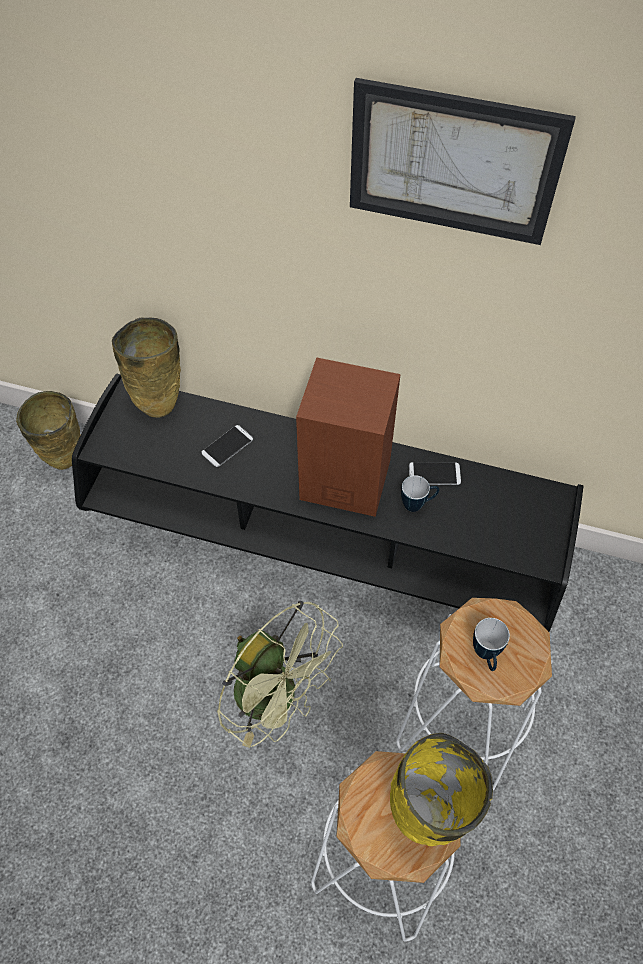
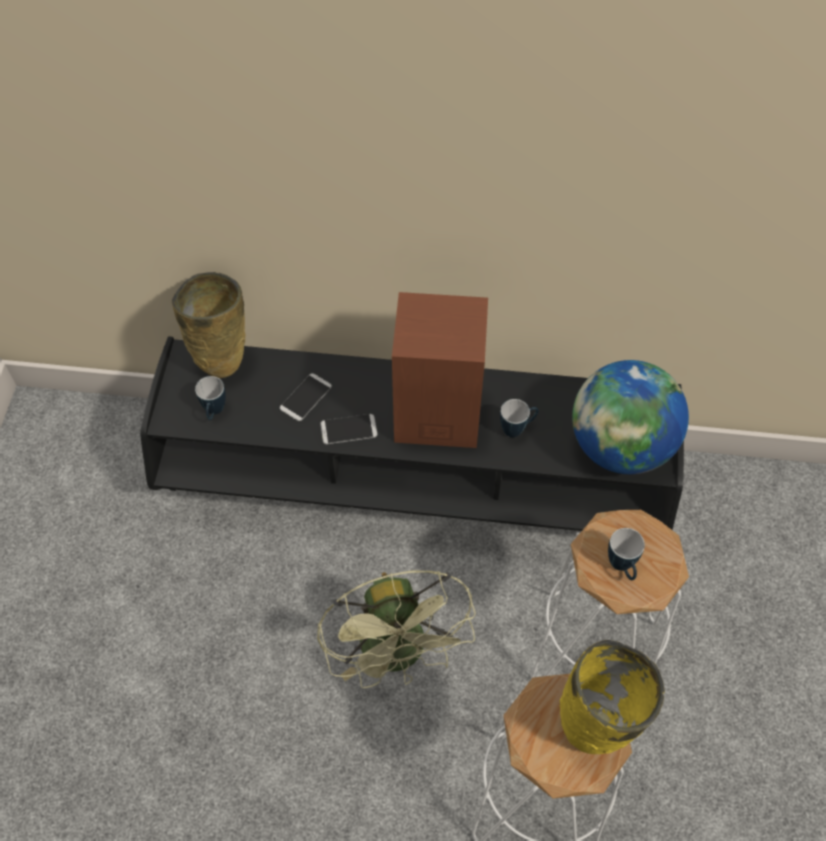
camera: 10 degrees left, 0 degrees up
beige vase [16,391,81,470] -> none
green fan [217,601,343,748] -> green fan turned 45 degrees clockwise [317,571,476,688]
picture [350,78,576,245] -> none
phone [409,462,461,485] -> phone moved to [320,414,377,444]
none -> mug [195,376,226,420]
none -> globe [572,360,689,474]

